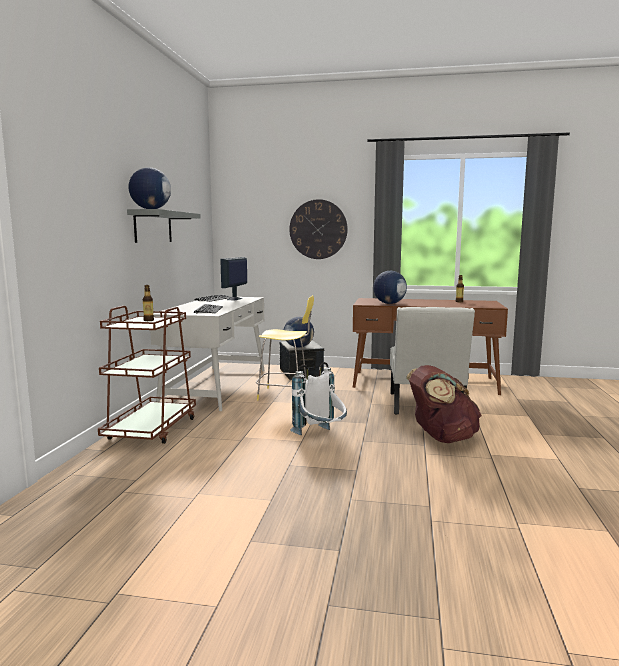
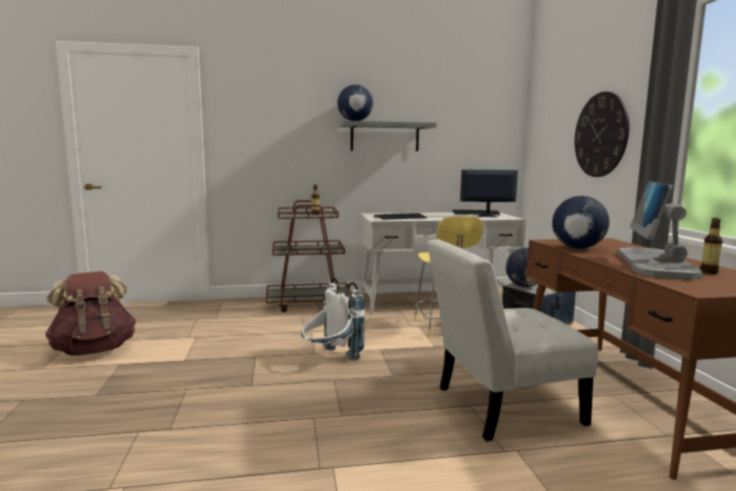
camera: 70 degrees right, 0 degrees up
brown backpack [406,365,482,443] -> brown backpack moved to [45,271,136,356]
none -> monitor [618,181,703,280]

